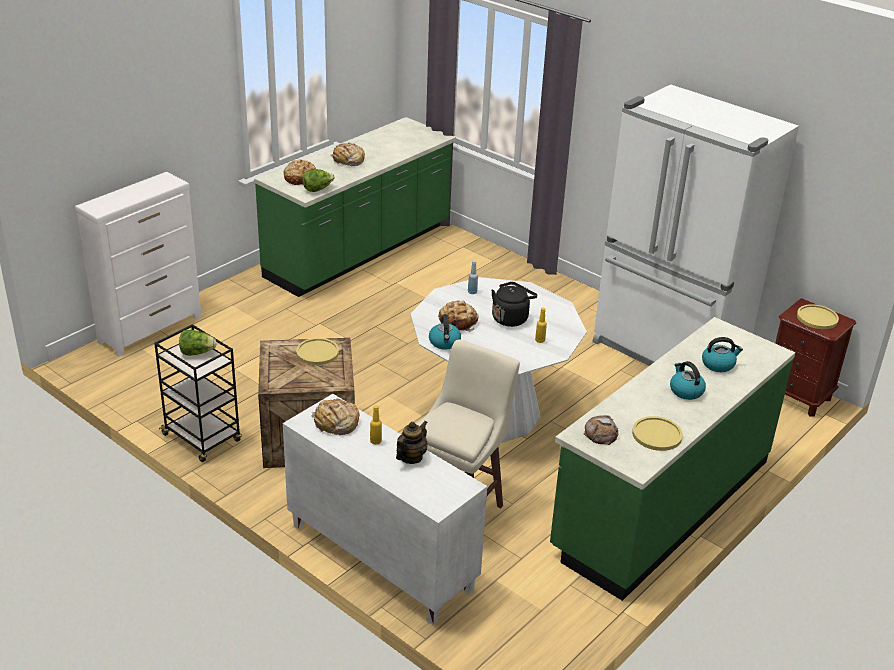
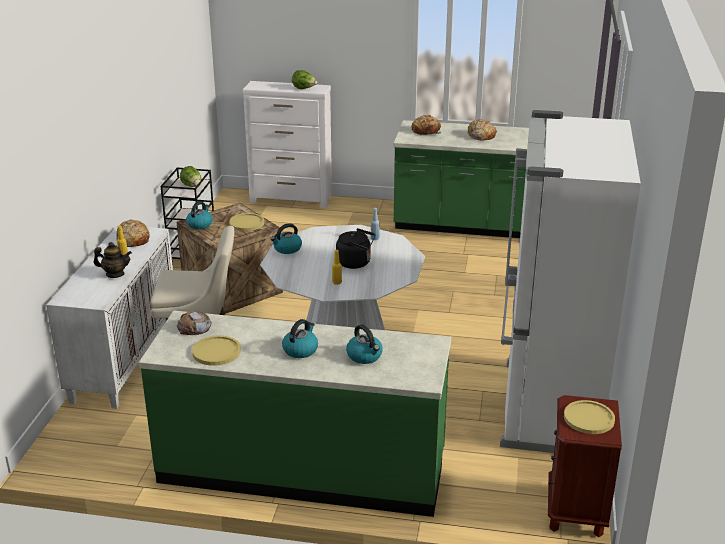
camera: 60 degrees right, 5 degrees down
lettuce [302,169,335,192] -> lettuce moved to [292,70,318,89]
bread [438,301,478,332] -> none
none -> kettle [186,201,213,229]

